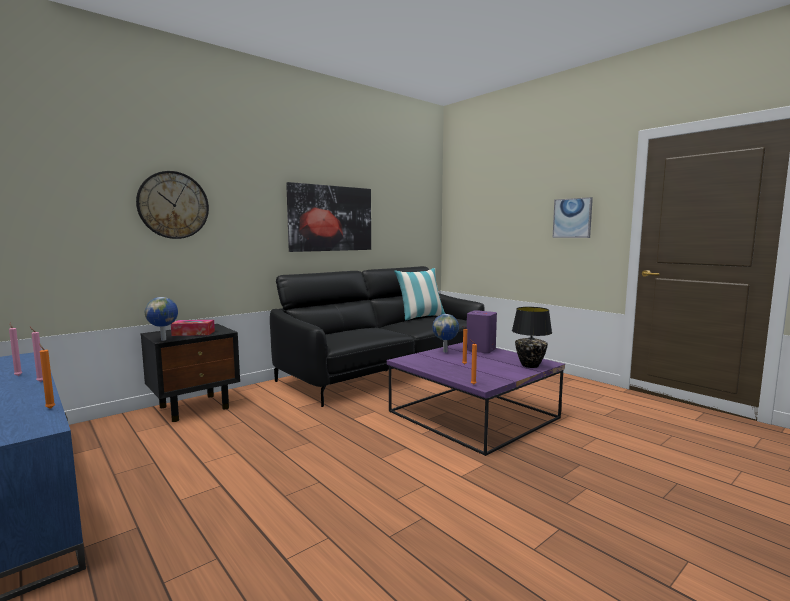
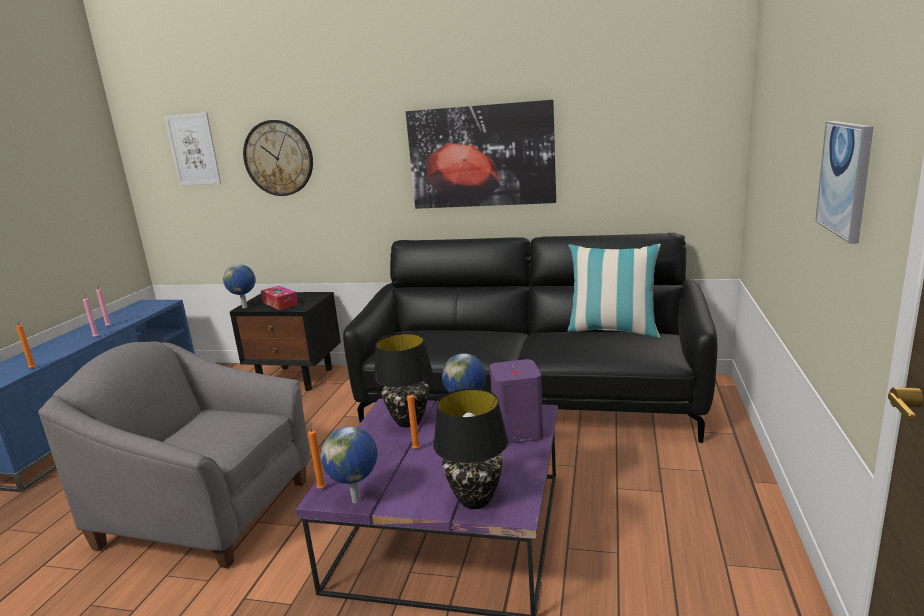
camera: 55 degrees right, 10 degrees up
none -> grey armchair [38,341,310,568]
none -> picture [164,112,221,186]
none -> globe [321,426,377,503]
none -> black table lamp [374,333,433,427]

